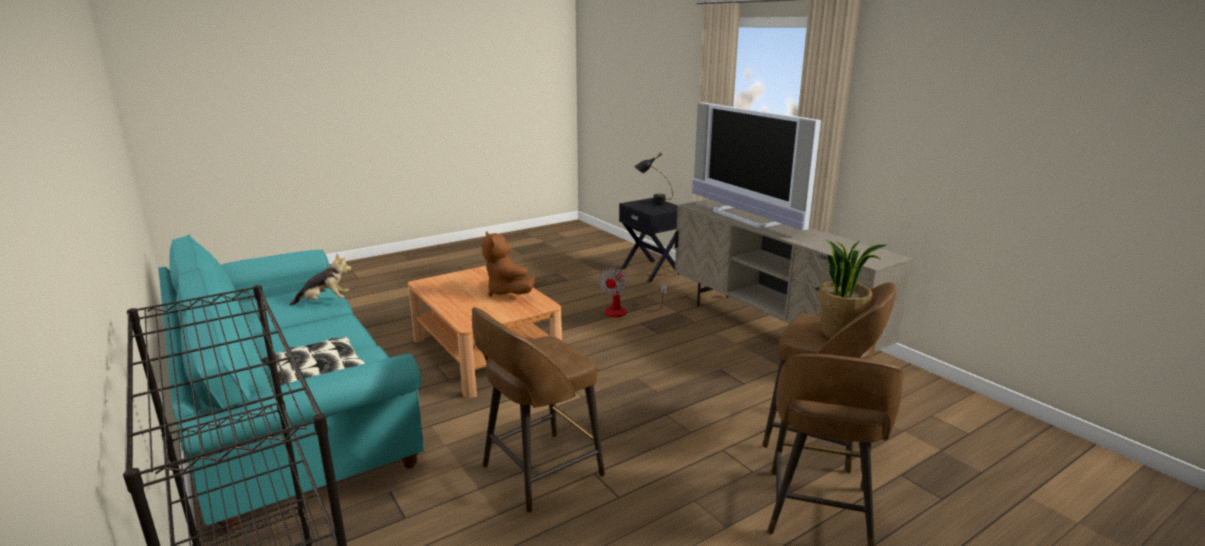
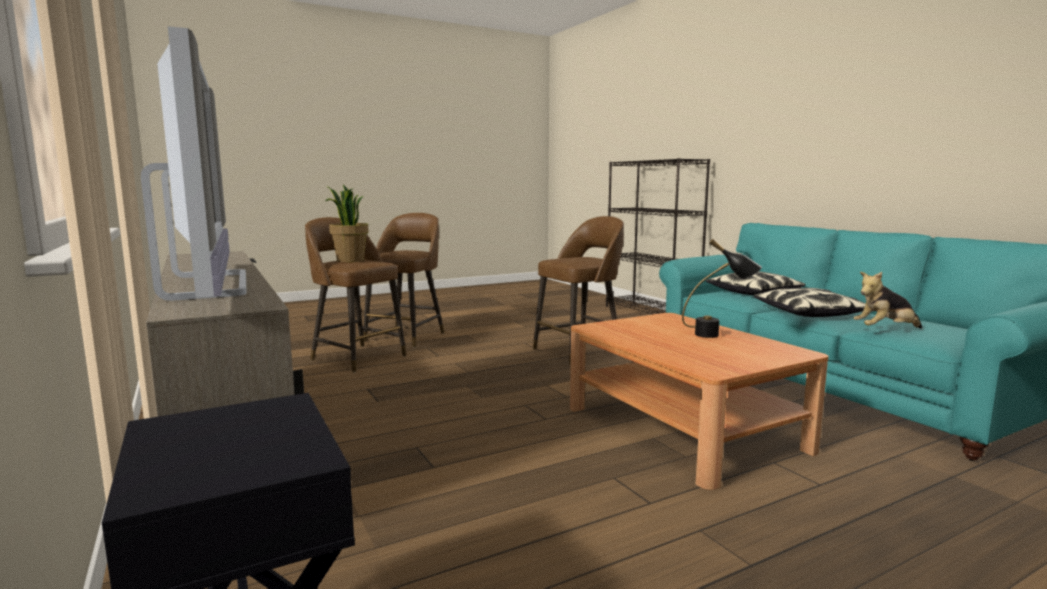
camera: 175 degrees left, 10 degrees down
brown plush toy [482,231,535,296] -> none
fan [599,268,667,317] -> none
black table lamp [634,152,673,205] -> black table lamp moved to [682,239,762,338]
none -> pillow [754,288,866,317]

